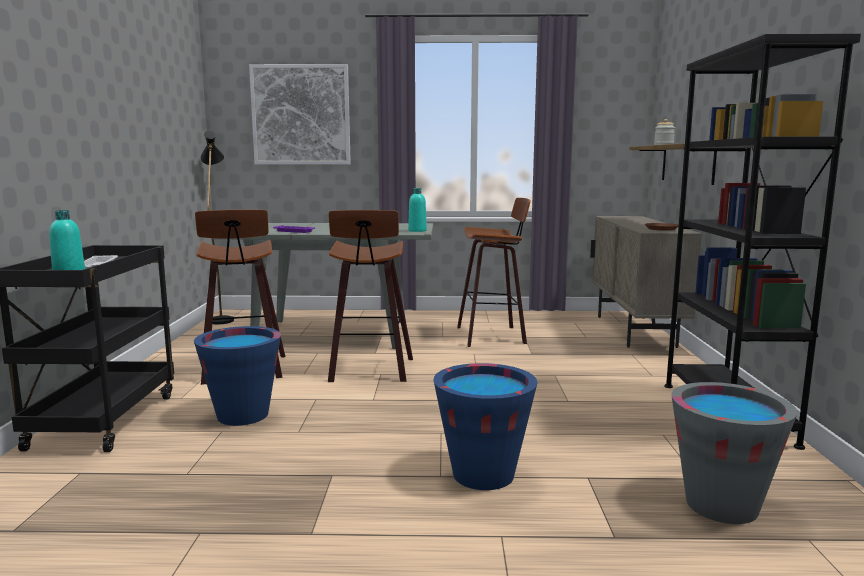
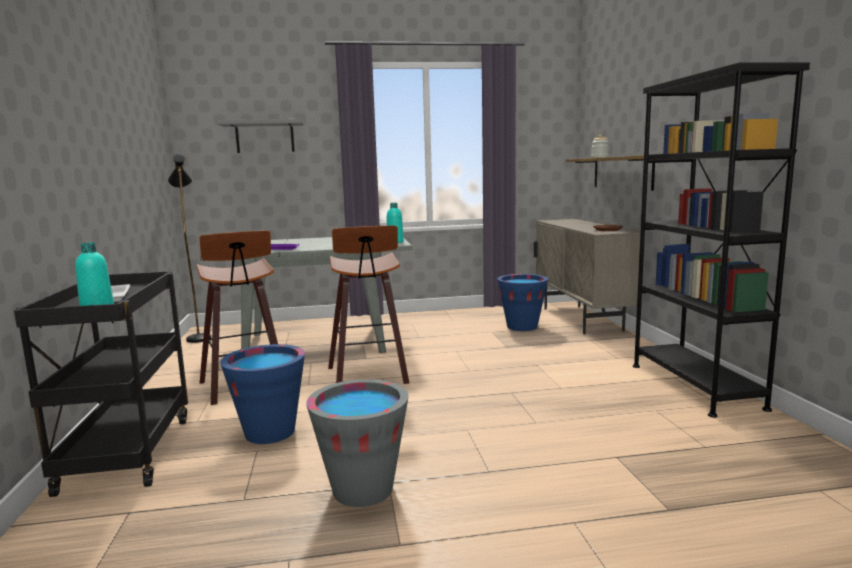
camera: 10 degrees left, 0 degrees up
picture [249,64,351,165] -> grey shelf [217,119,304,153]
blue bucket [433,363,538,490] -> blue bucket moved to [497,274,548,331]
stool [457,198,531,347] -> none
grey bucket [672,382,797,524] -> grey bucket moved to [306,379,409,507]

